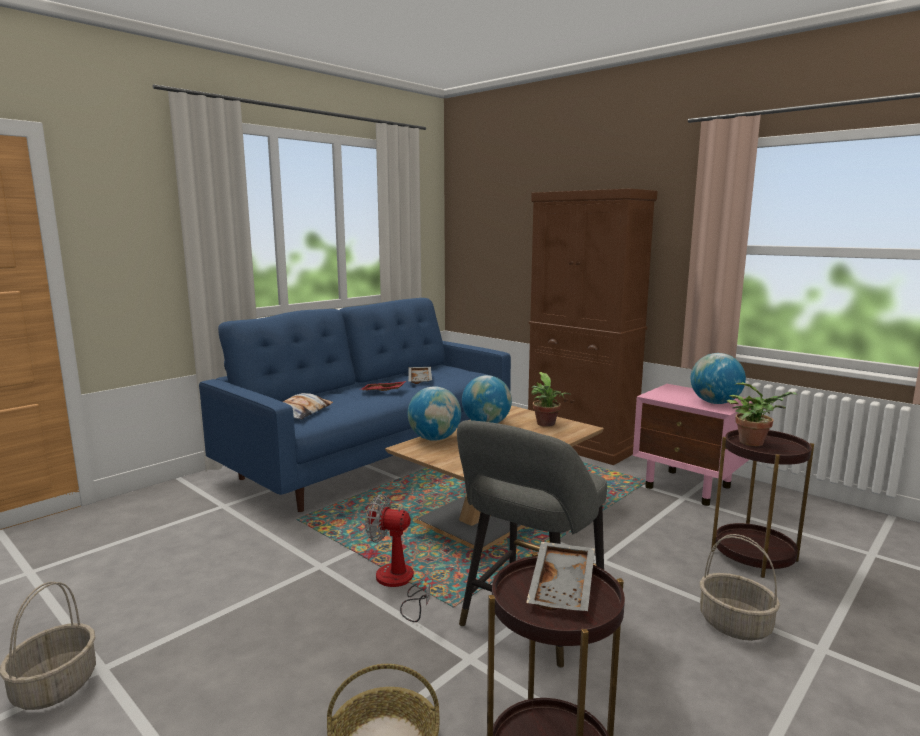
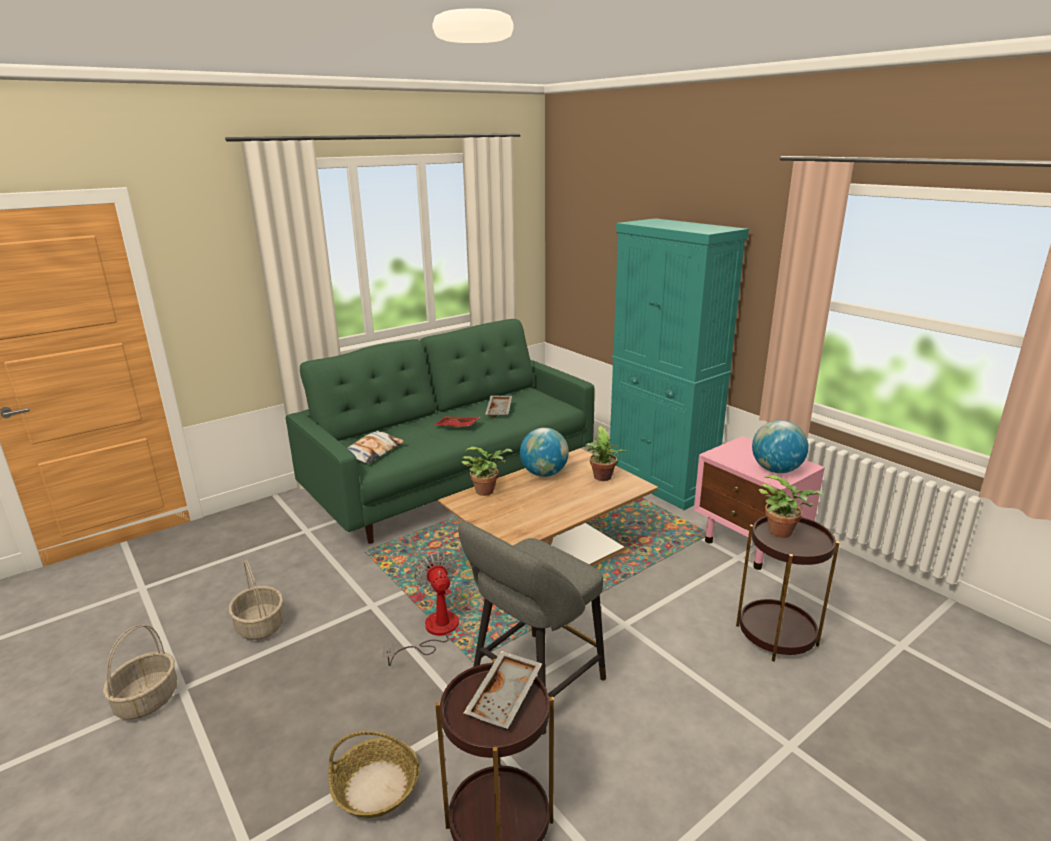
camera: 10 degrees right, 10 degrees up
blue sofa [199,298,511,512] -> green sofa [286,319,595,544]
fan [365,494,430,622] -> fan turned 45 degrees clockwise [383,552,459,666]
globe [407,386,461,441] -> potted plant [462,447,513,496]
brown cabinet [528,189,657,465] -> turquoise cabinet [610,218,749,510]
basket [700,534,780,641] -> basket moved to [229,560,284,640]

